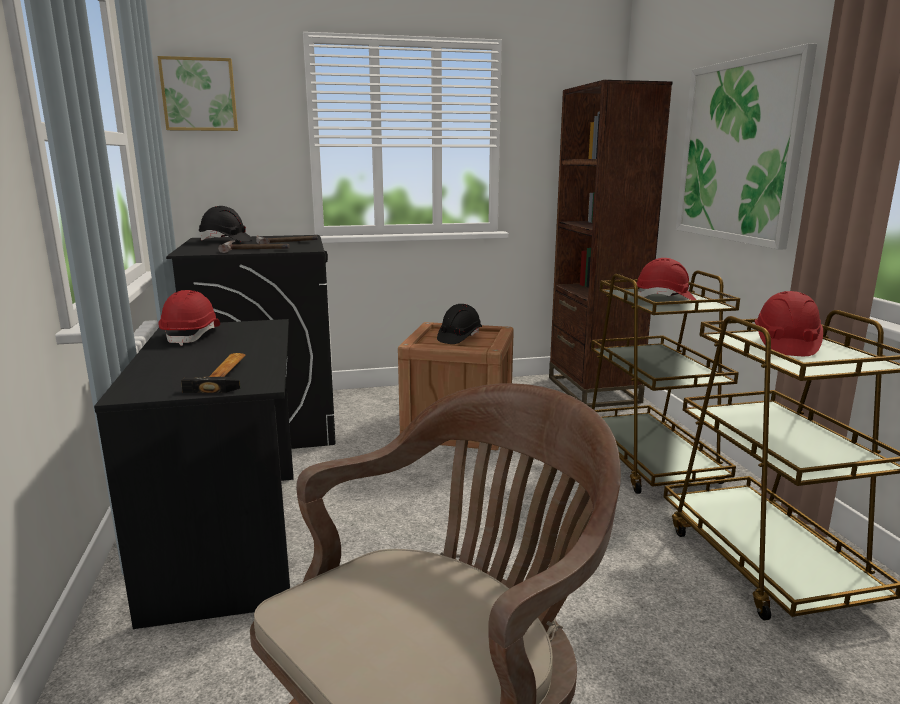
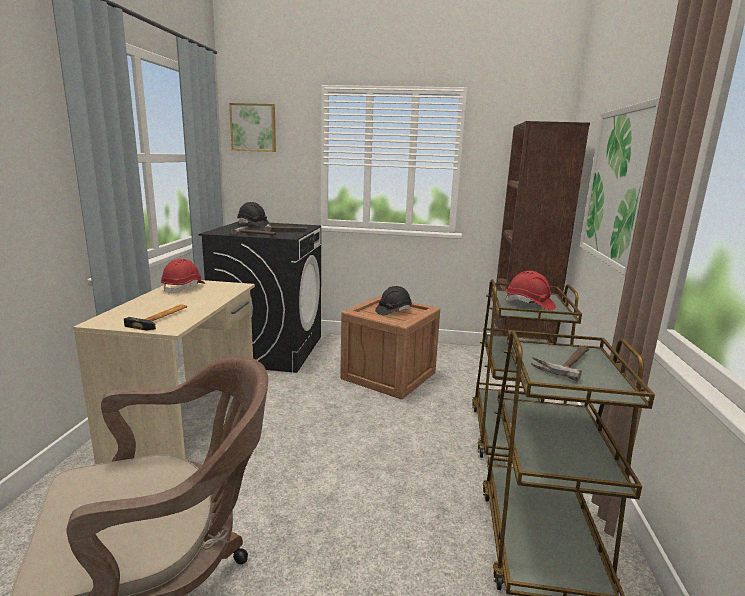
camera: 20 degrees right, 0 degrees up
black desk [94,319,294,629] -> beige desk [73,280,255,464]
red hard hat [755,291,823,356] -> hammer [531,346,589,382]

